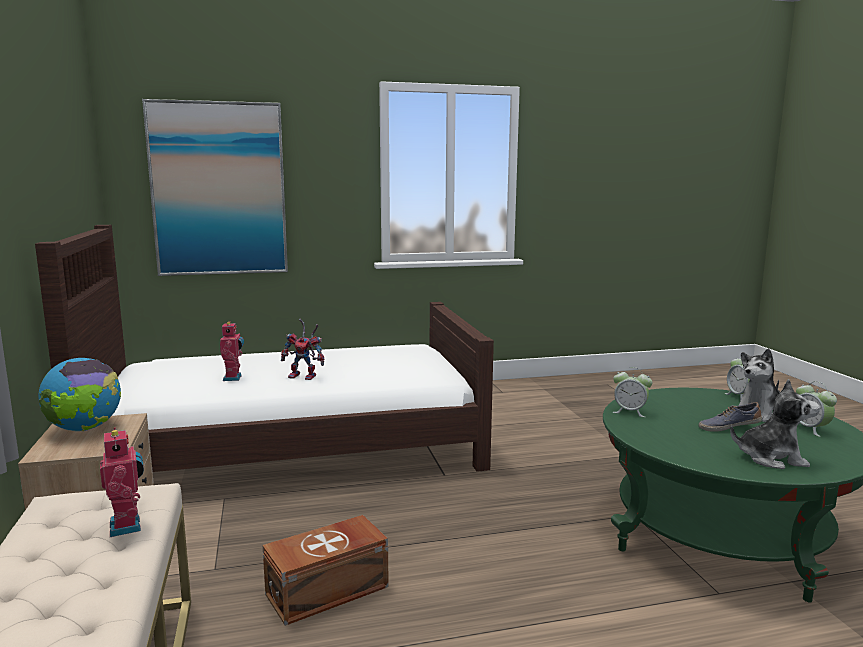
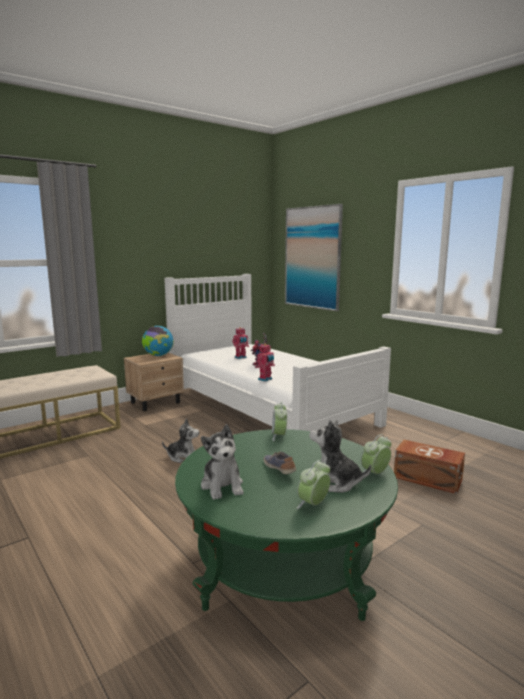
camera: 65 degrees right, 0 degrees up
brown bed [35,225,494,472] -> white bed [164,274,391,431]
toy robot [100,427,144,537] -> toy robot moved to [257,344,275,382]
brown storage box [262,515,389,626] -> brown storage box moved to [394,440,465,494]
none -> plush toy [162,419,200,463]

